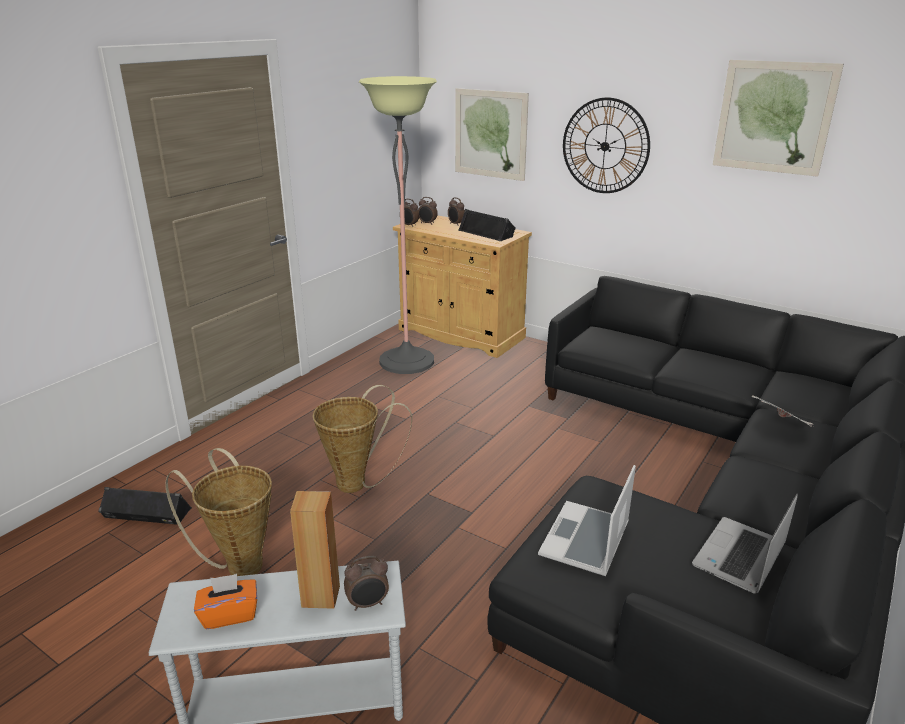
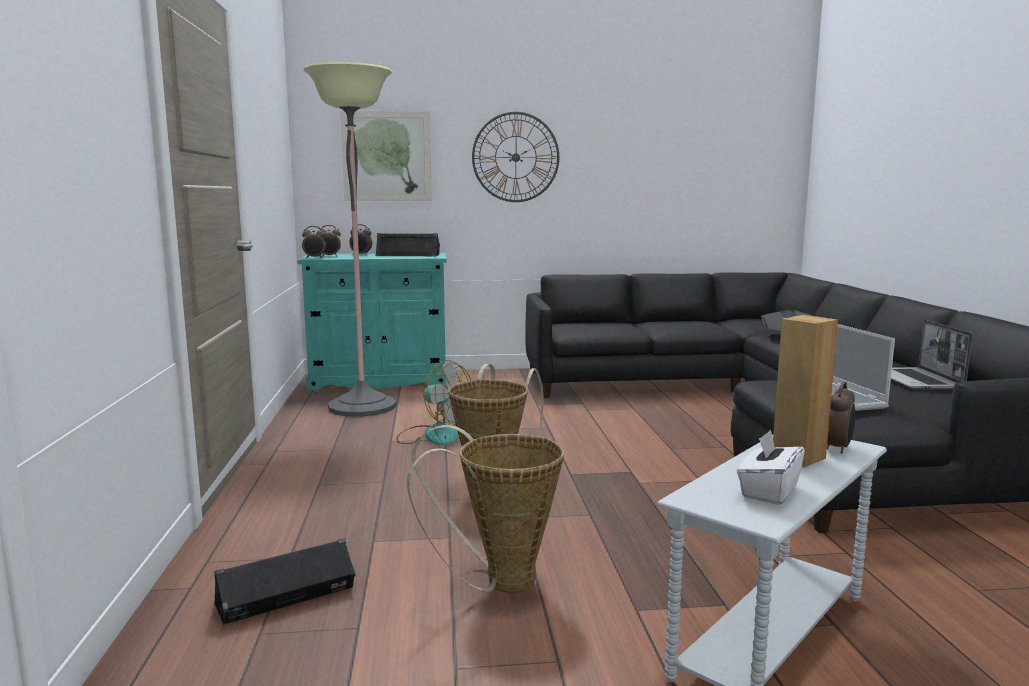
camera: 40 degrees left, 15 degrees down
orange tissue box [194,574,257,629] -> white tissue box [737,430,805,505]
beige cabinet [393,215,532,358] -> turquoise cabinet [297,253,447,390]
picture [713,60,844,177] -> none
none -> fan [396,360,471,445]

